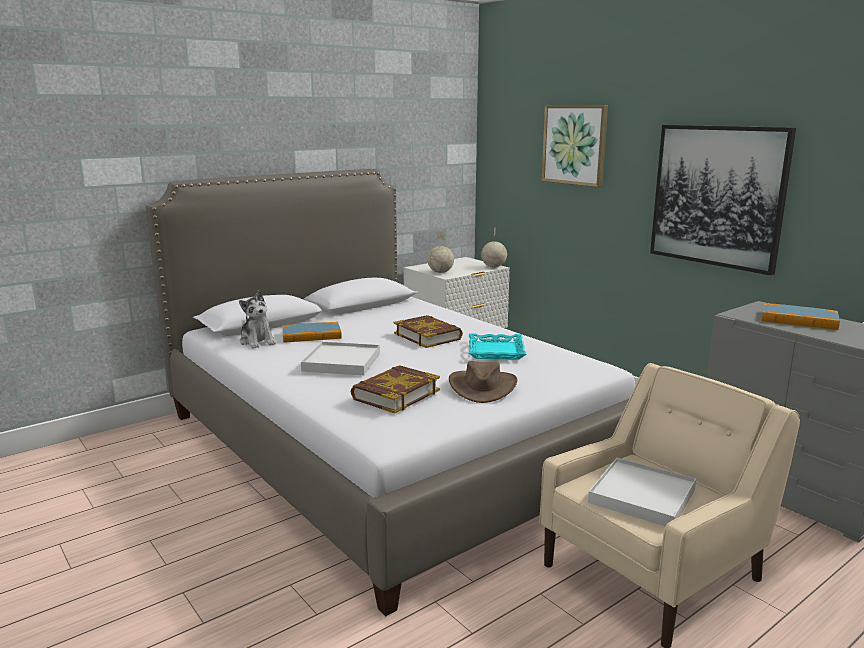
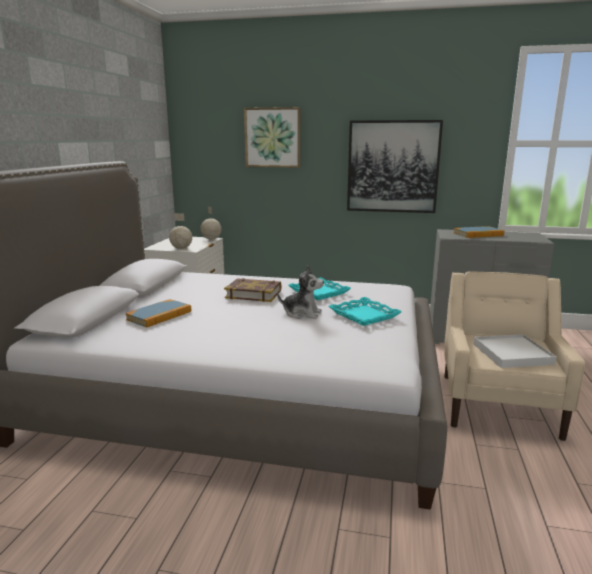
camera: 40 degrees left, 0 degrees up
plush toy [239,290,276,349] -> plush toy moved to [277,265,324,319]
white tray [301,342,380,375] -> none
book [351,365,440,413] -> none
brown hat [449,361,517,403] -> turquoise tray [329,297,402,326]

